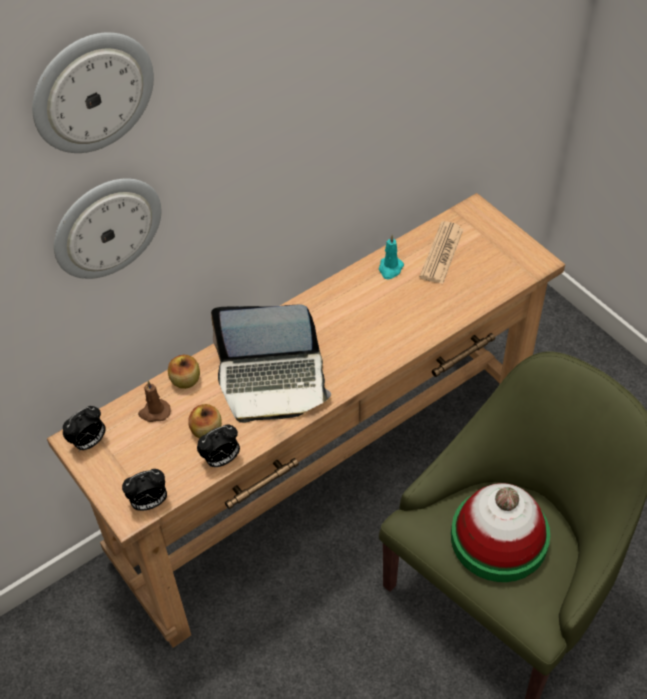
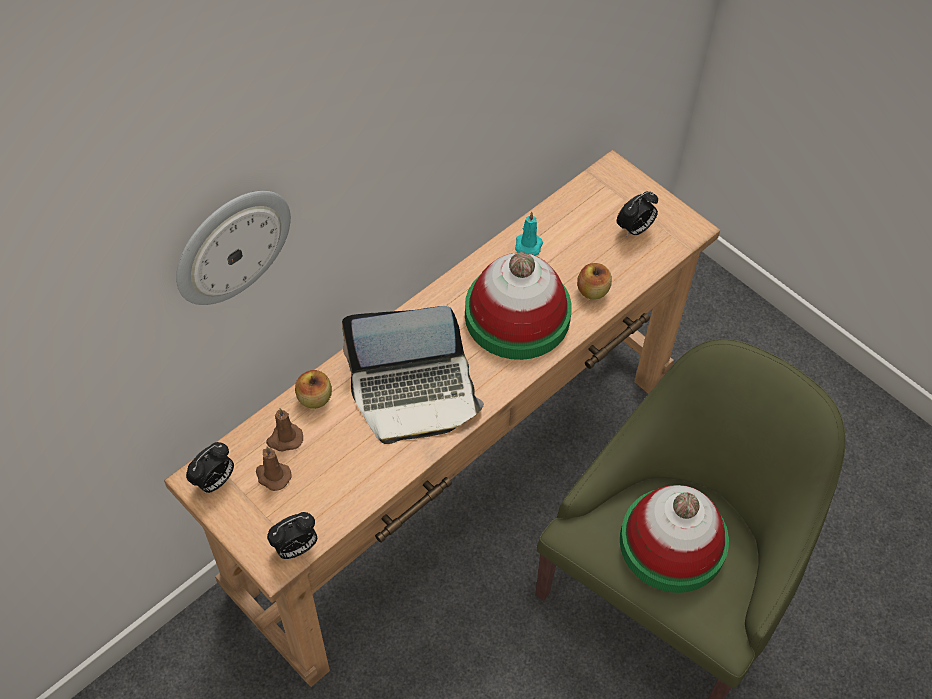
camera: 10 degrees left, 5 degrees up
wall clock [32,32,154,153] -> none
apple [188,404,222,438] -> apple moved to [577,263,612,300]
alarm clock [197,424,240,467] -> alarm clock moved to [617,191,658,237]
newspaper [420,221,463,284] -> none
none -> brown candle [256,446,291,491]
none -> hat [465,252,572,360]

